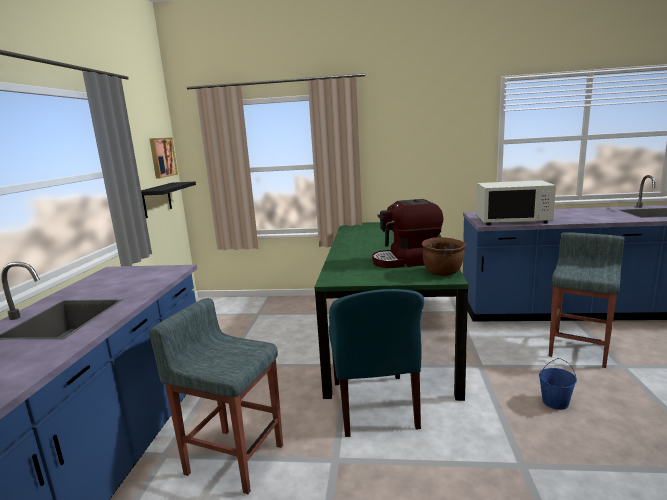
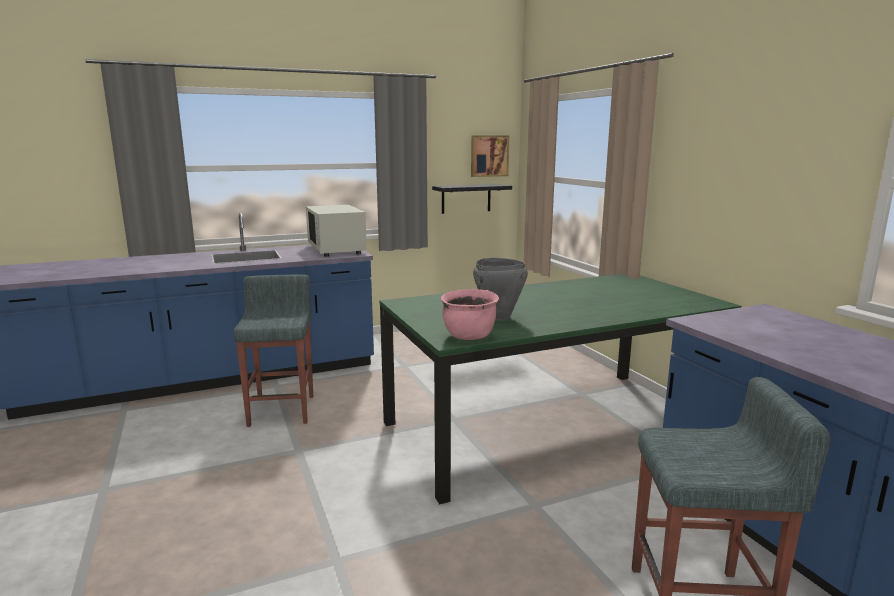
camera: 60 degrees right, 0 degrees up
blue chair [329,289,424,437] -> none
coffee machine [372,199,443,268] -> grey cooking pot [473,258,528,321]
brown cooking pot [421,237,466,276] -> pink cooking pot [441,289,499,340]
white microwave [476,180,556,225] -> white microwave moved to [306,205,367,257]
blue bucket [539,358,577,410] -> none

